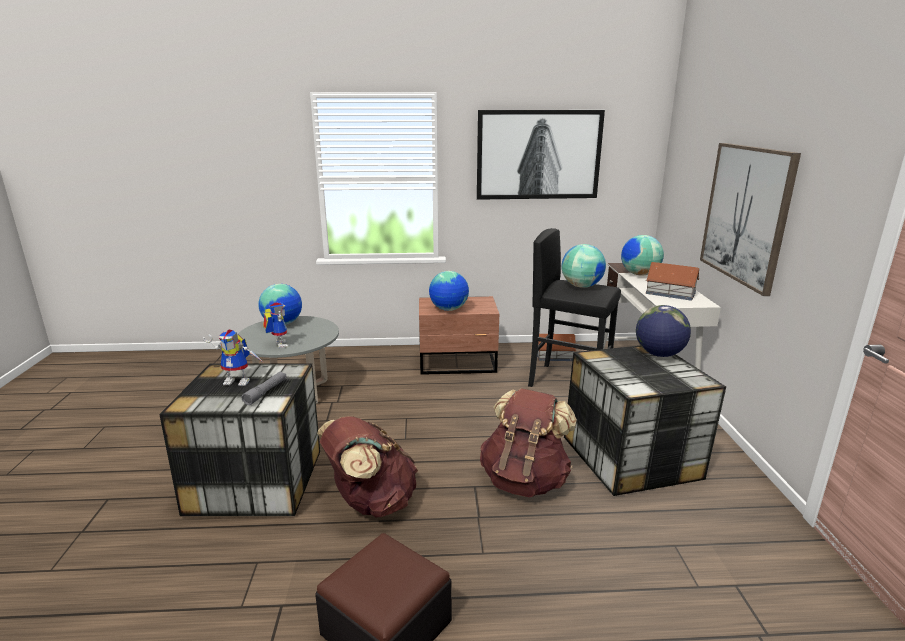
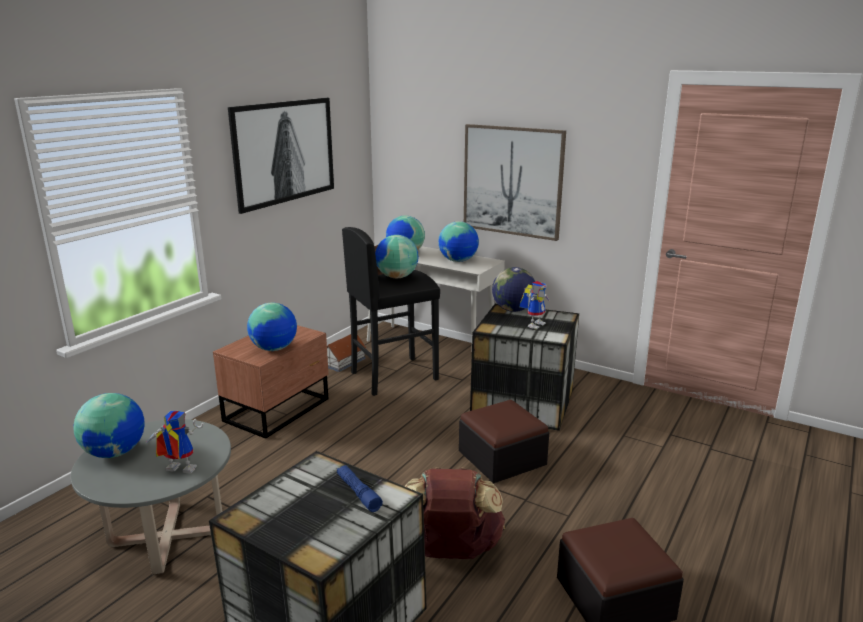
camera: 55 degrees left, 0 degrees up
toy robot [203,330,263,386] -> toy robot moved to [520,281,549,329]
grey flashlight [242,372,287,405] -> blue flashlight [337,465,383,512]
brown backpack [480,388,577,497] -> ottoman [459,400,549,483]
toy house [646,262,699,301] -> globe [438,221,479,262]

